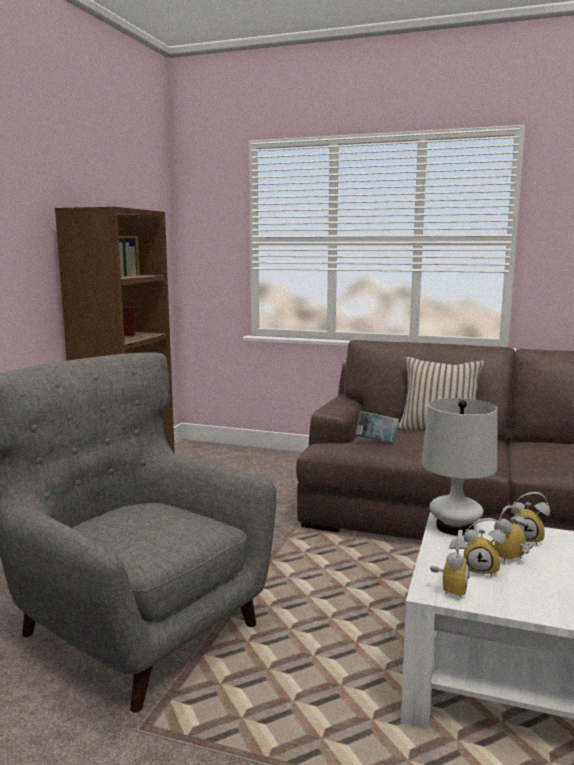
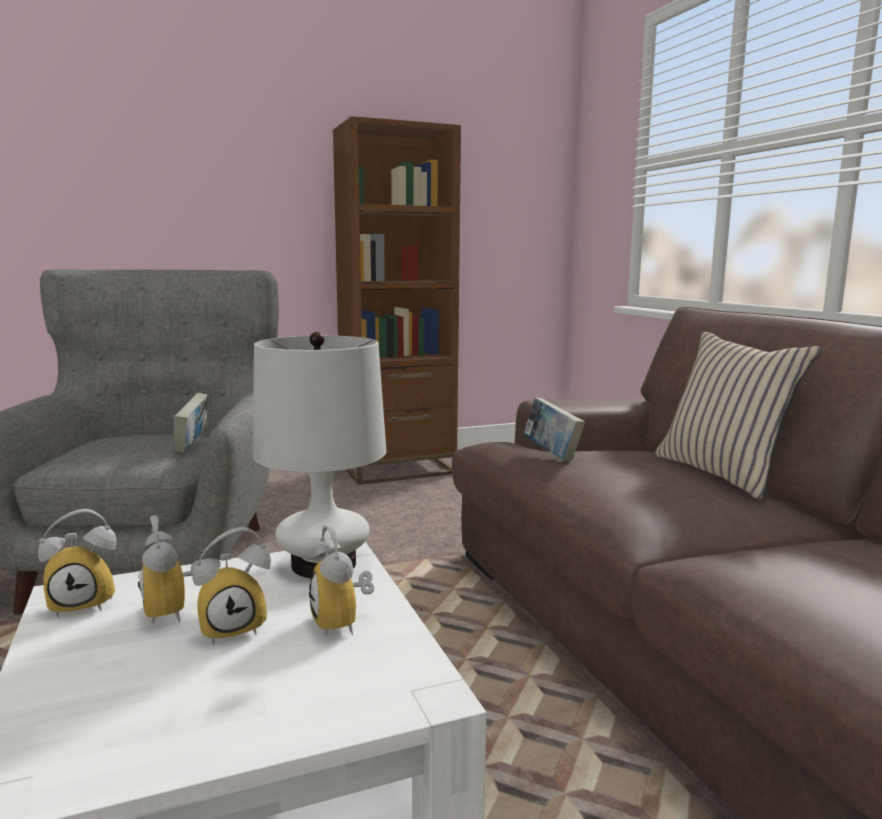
camera: 50 degrees right, 0 degrees up
alarm clock [494,505,533,565] -> alarm clock turned 135 degrees clockwise [193,527,271,645]
none -> book [173,393,208,453]

